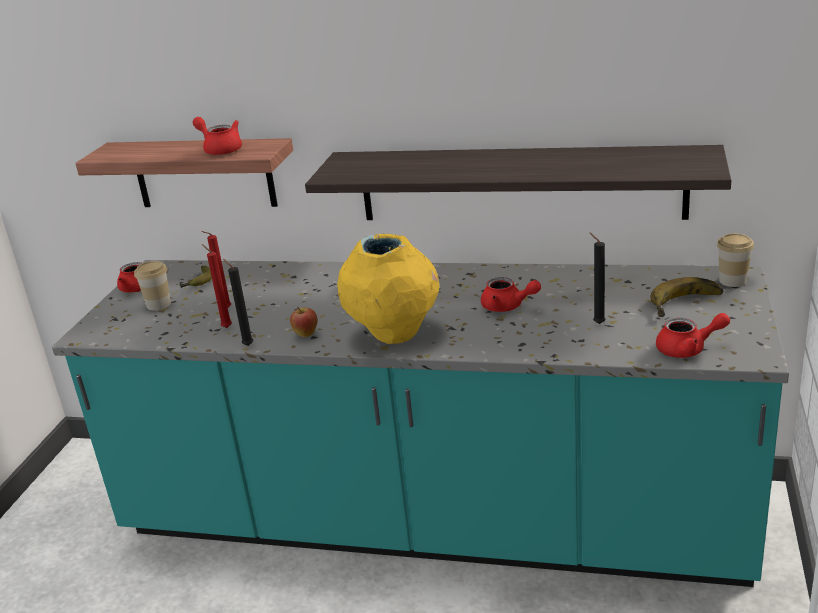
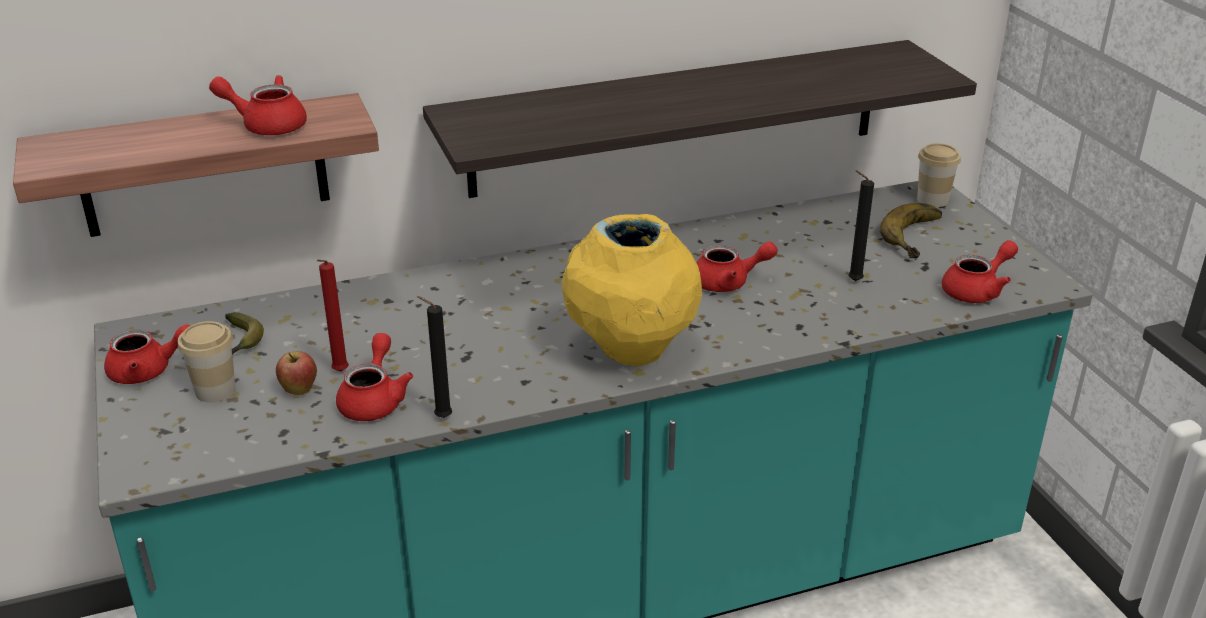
camera: 35 degrees left, 5 degrees up
red candle [201,244,232,328] -> red teapot [336,333,413,421]
apple [290,307,318,337] -> apple moved to [276,351,317,395]

